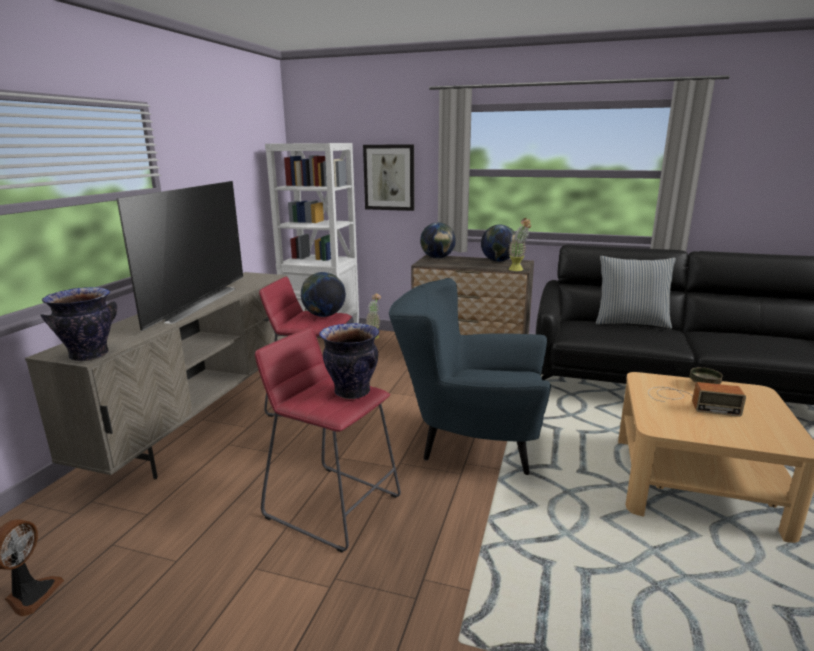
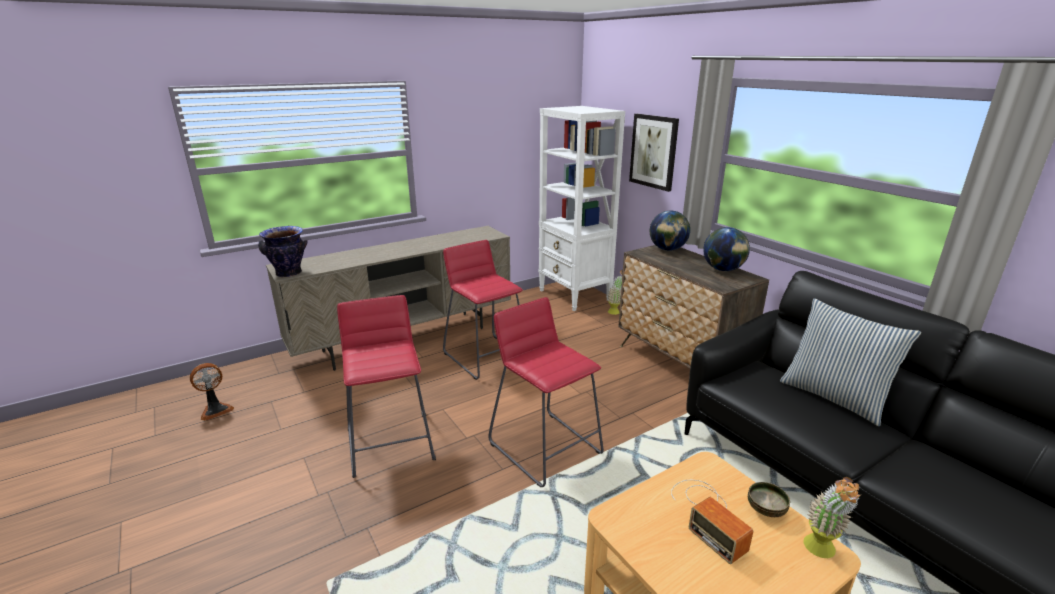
camera: 40 degrees right, 5 degrees up
television [116,181,243,331] -> none
globe [301,272,346,317] -> none
vase [319,323,380,399] -> none
blue armchair [389,278,551,475] -> red stool [488,297,604,487]
potted plant [508,218,531,271] -> potted plant moved to [803,477,861,558]

